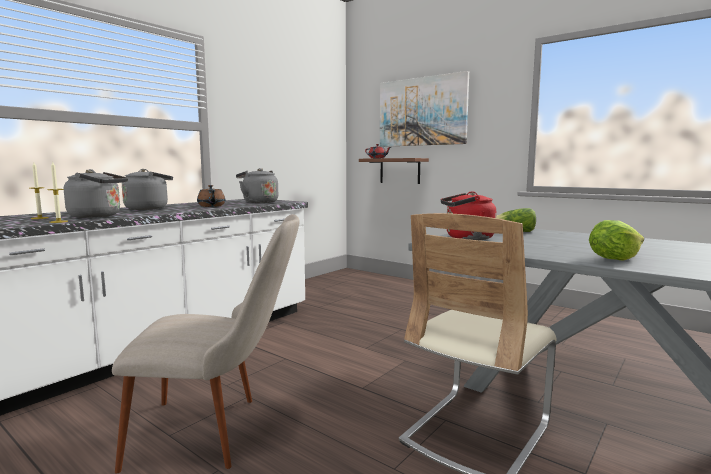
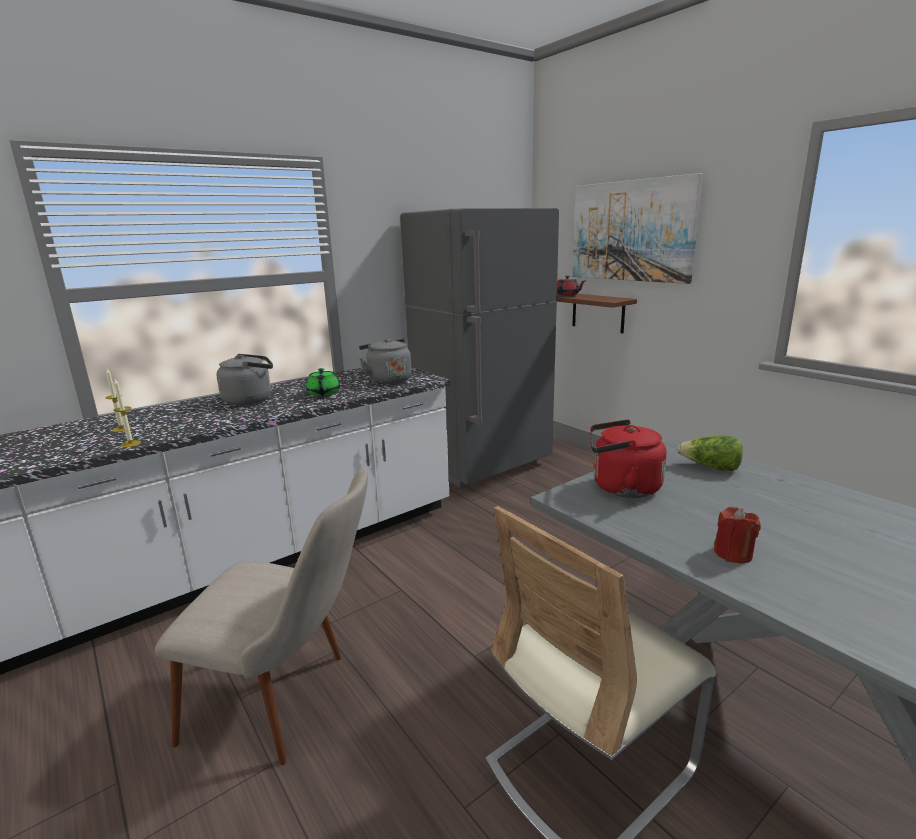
camera: 15 degrees right, 10 degrees up
grey kettle [64,169,128,218] -> none
brown teapot [197,185,226,207] -> green teapot [306,368,340,397]
lettuce [589,220,644,261] -> none
none -> grey fridge [400,208,559,488]
none -> red candle [714,507,761,563]

